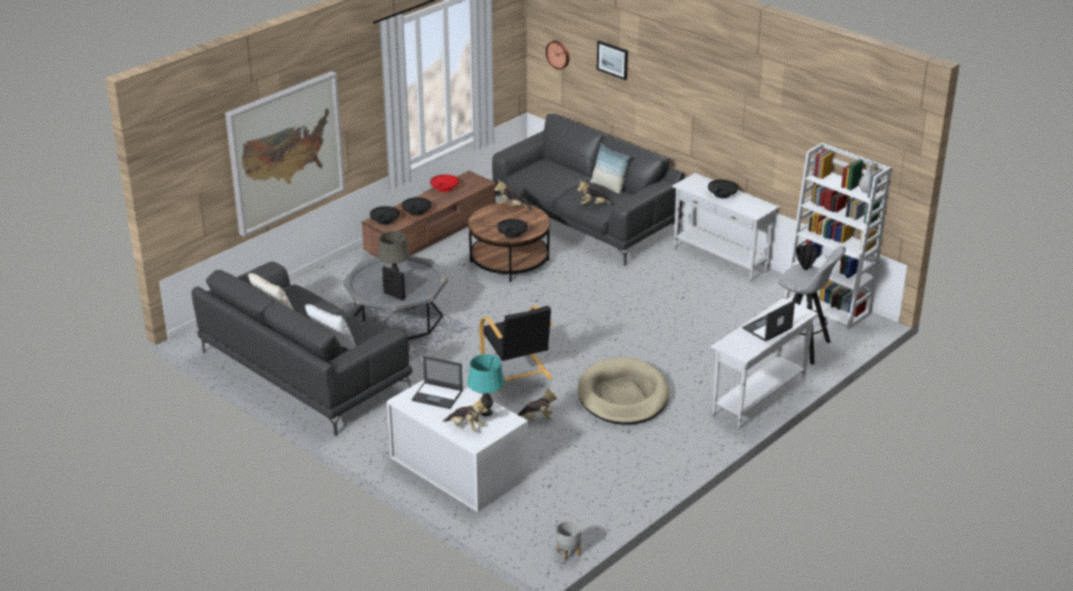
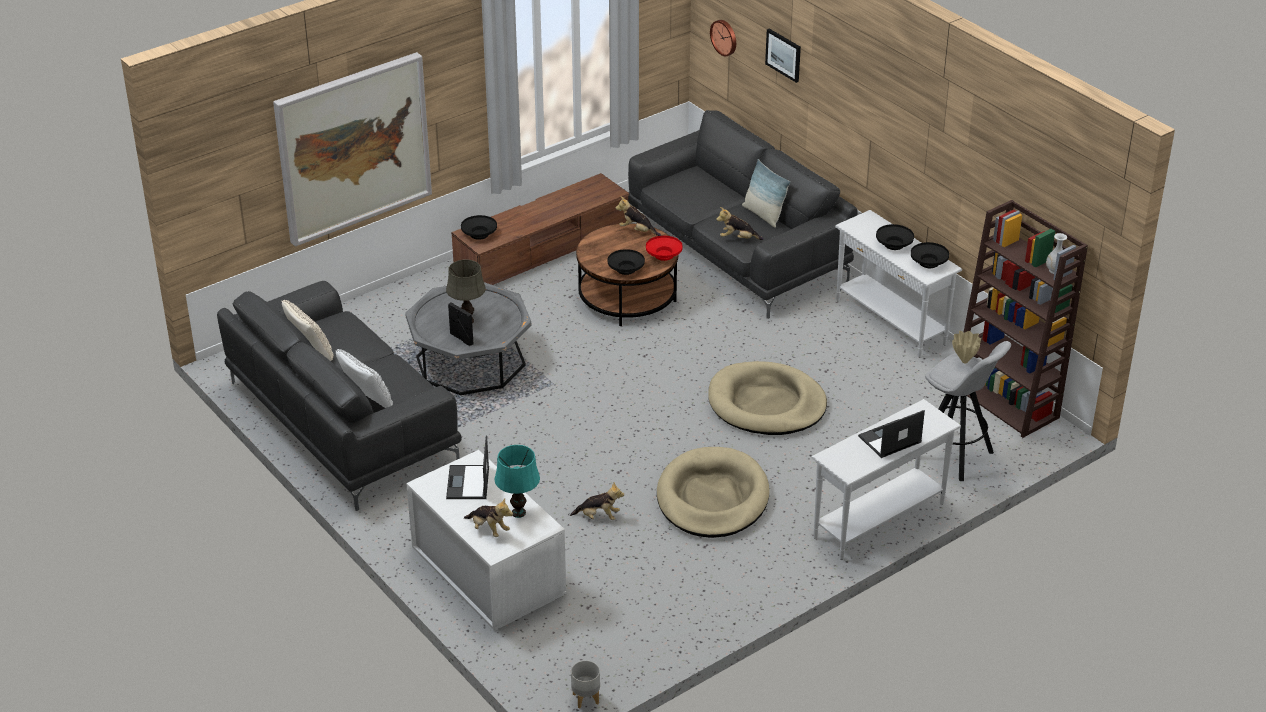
camera: 10 degrees right, 5 degrees up
black bowl [402,197,431,216] -> black bowl moved to [911,242,949,268]
laptop [412,356,463,409] -> laptop turned 60 degrees clockwise [446,436,489,499]
red bowl [430,175,459,192] -> red bowl moved to [646,236,683,261]
black armchair [479,306,553,392] -> none
white bookcase [784,142,892,330] -> brown bookcase [964,200,1088,438]
black vase [796,244,818,270] -> beige vase [952,331,981,363]
none -> beige dog bed [708,361,827,435]

